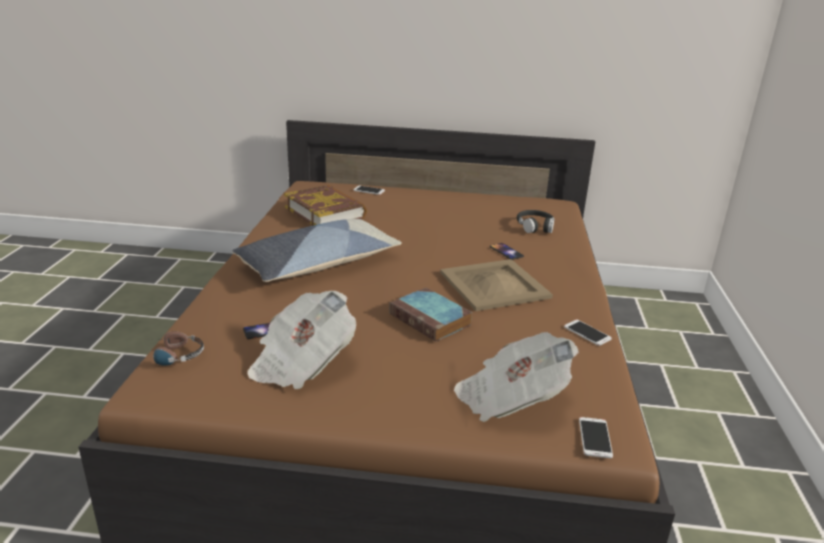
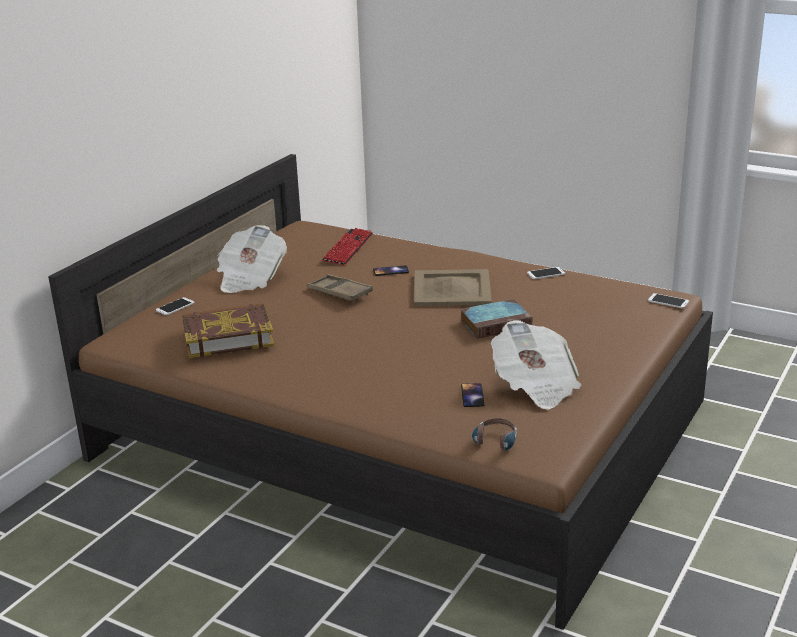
camera: 65 degrees left, 0 degrees up
pillow [232,219,402,282] -> none
newspaper [454,332,579,422] -> newspaper moved to [217,225,287,293]
black headphones [517,210,554,233] -> keyboard [322,228,373,265]
none -> brown tray [307,274,373,302]

